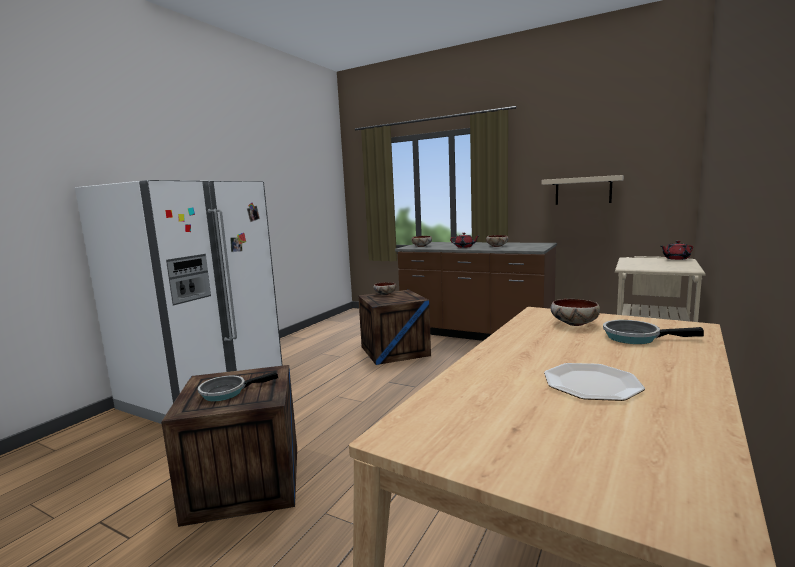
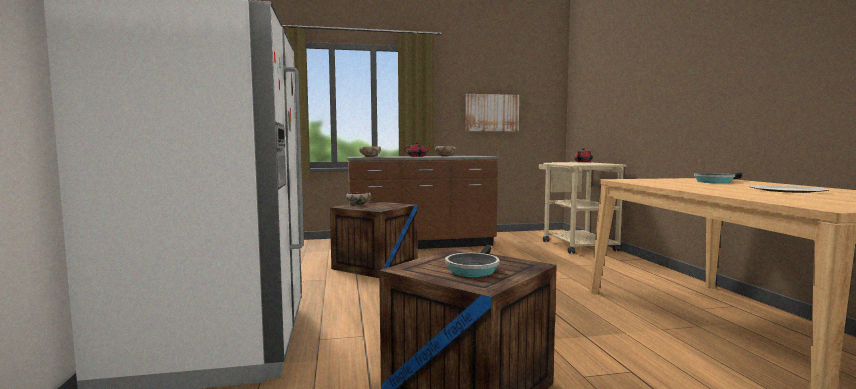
camera: 40 degrees left, 5 degrees down
beige shelf [542,175,624,205] -> picture [466,94,519,132]
bowl [551,299,600,326] -> none

